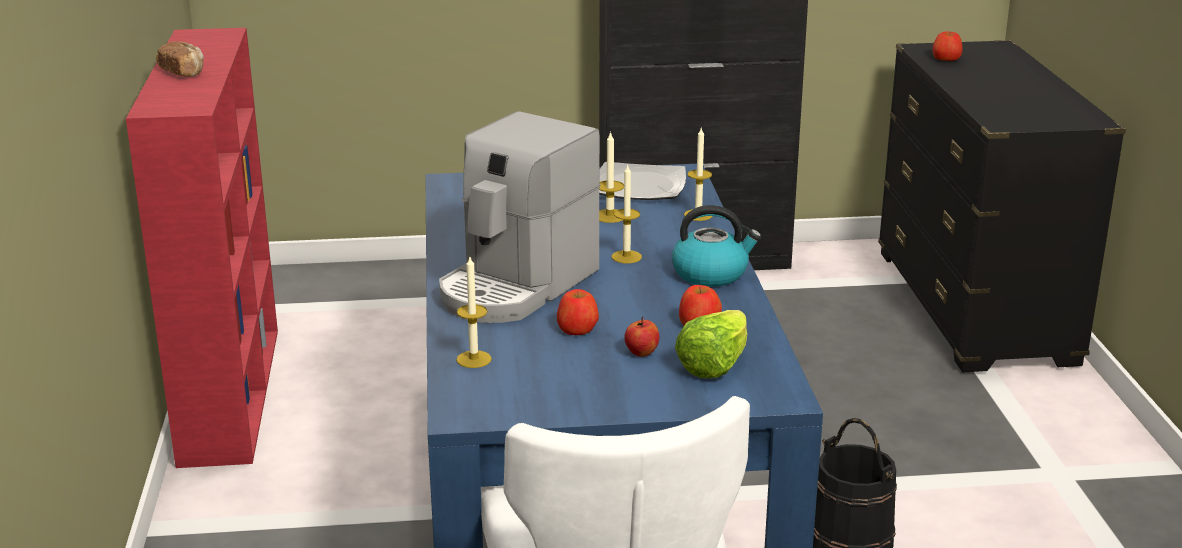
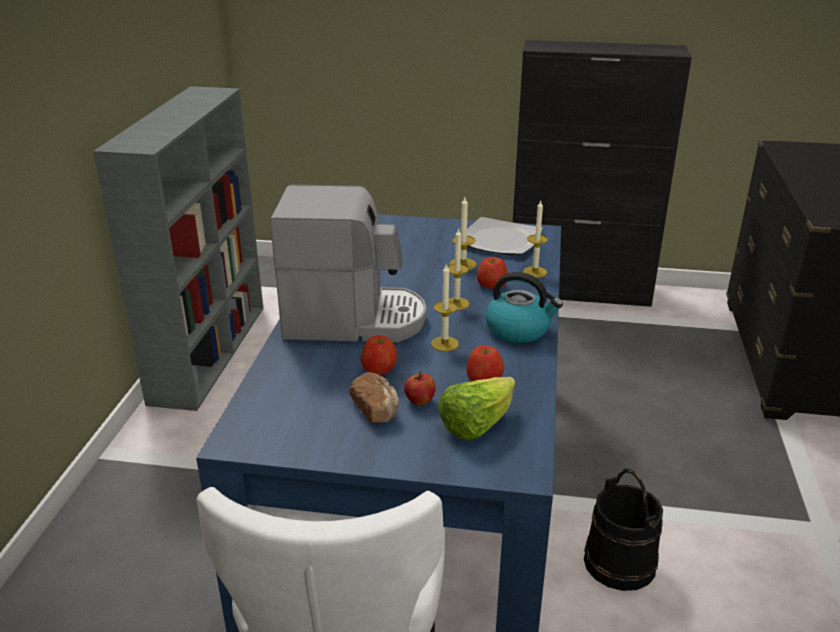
camera: 15 degrees right, 5 degrees up
red bookcase [126,28,278,468] -> grey bookcase [93,86,263,411]
bread [156,41,204,77] -> bread moved to [349,372,399,423]
coffee machine [439,111,600,323] -> coffee machine turned 135 degrees counterclockwise [270,184,426,342]
candle [456,257,492,368] -> candle moved to [431,265,459,351]
apple [933,32,963,61] -> apple moved to [477,257,508,289]

